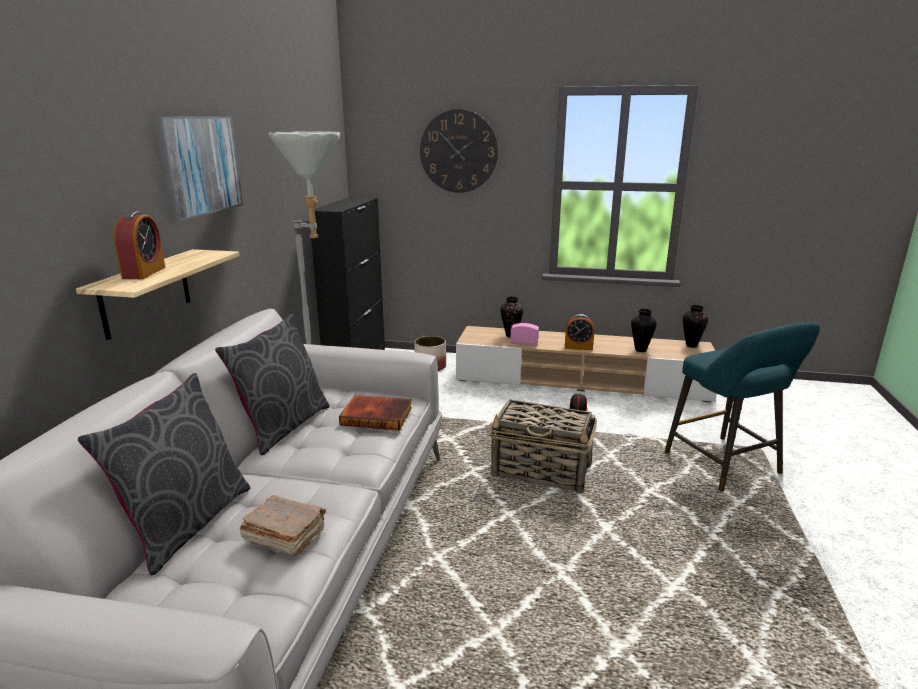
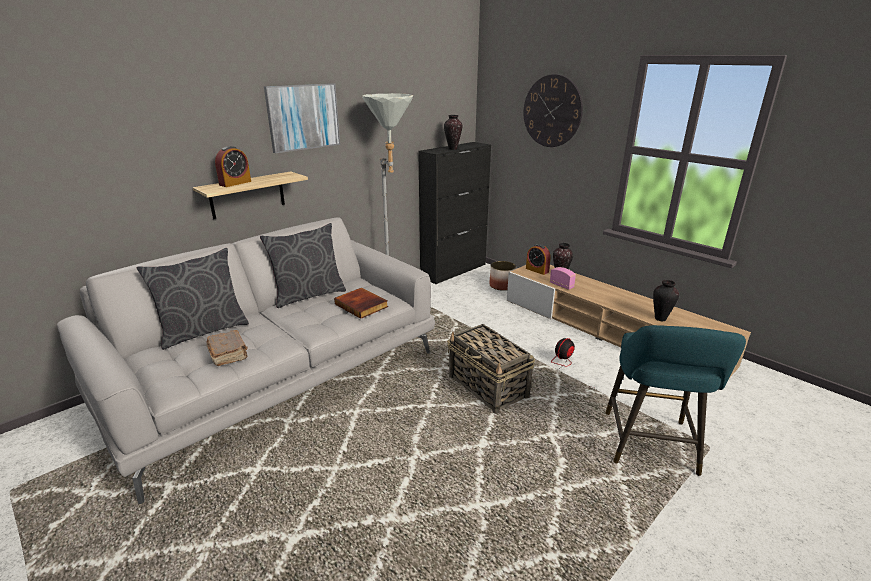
camera: 35 degrees right, 5 degrees up
alarm clock [565,314,594,350] -> alarm clock moved to [526,244,551,275]
vase [683,305,708,348] -> vase moved to [444,115,463,150]

